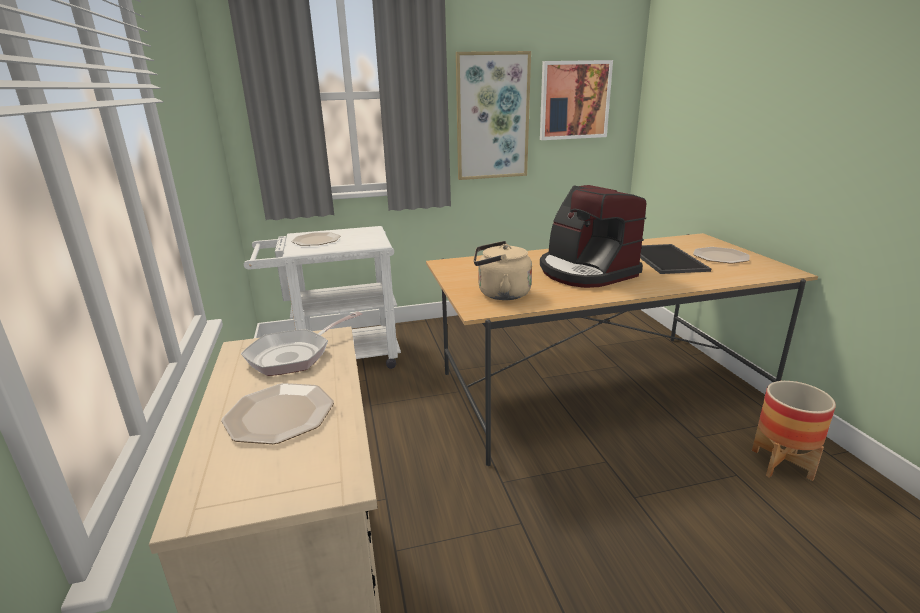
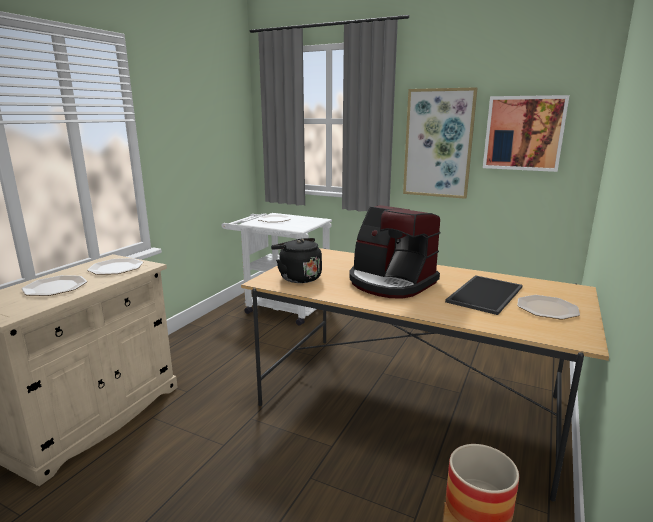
camera: 40 degrees right, 5 degrees down
frying pan [241,312,362,376] -> plate [87,258,143,275]
beige kettle [474,241,532,300] -> black kettle [271,238,322,283]
coffee machine [540,185,646,288] -> coffee machine turned 60 degrees counterclockwise [349,205,441,299]

